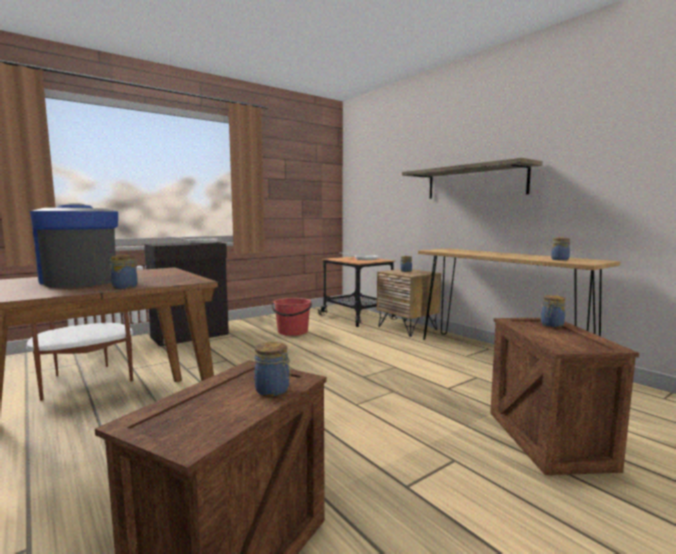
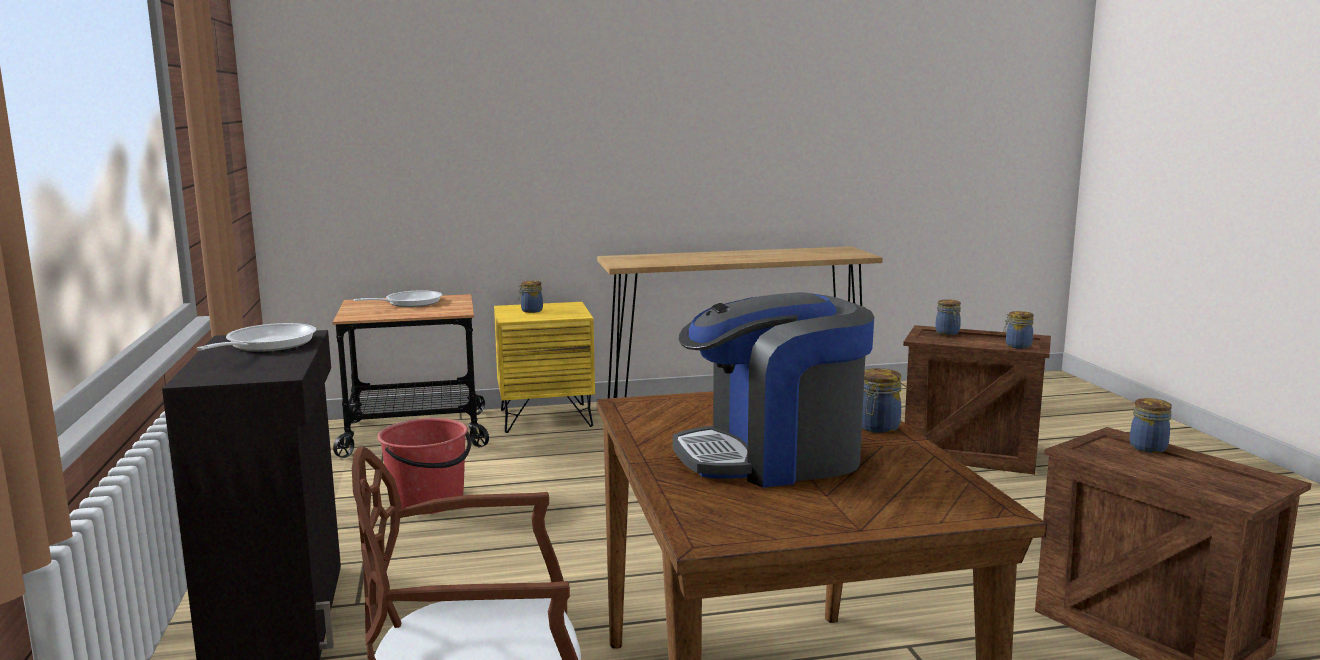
camera: 65 degrees left, 5 degrees up
brown nightstand [377,269,441,337] -> yellow nightstand [494,302,595,433]
shelf [402,158,543,199] -> none
jar [551,237,570,261] -> jar moved to [1003,311,1034,349]

